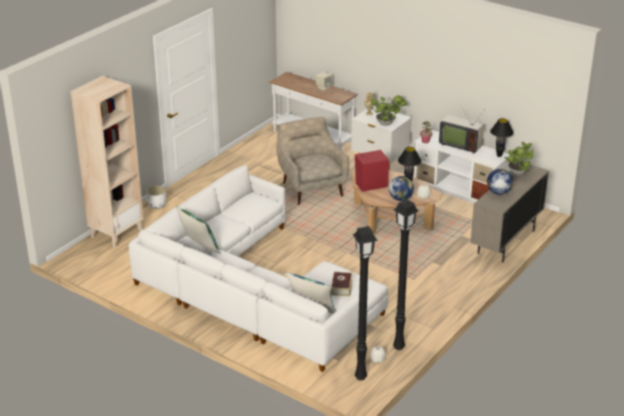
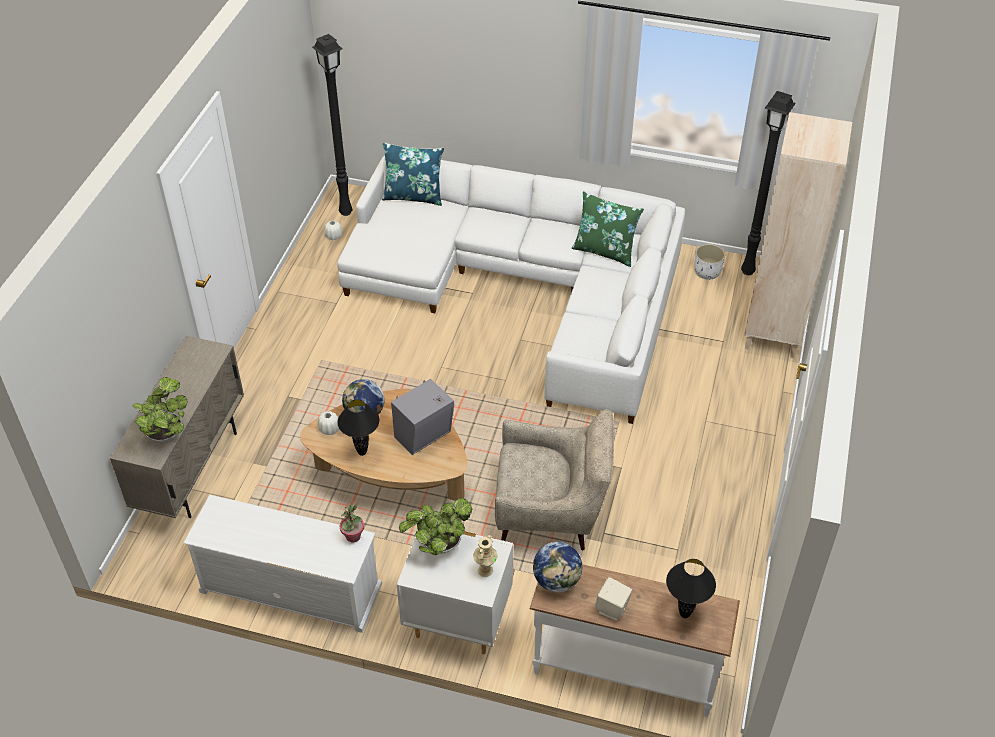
camera: 160 degrees right, 15 degrees up
white planter [146,185,166,209] -> white planter moved to [694,244,725,280]
beige armchair [276,117,350,205] -> beige armchair turned 45 degrees counterclockwise [495,409,614,551]
book [331,272,353,296] -> none
red speaker [355,150,389,192] -> grey speaker [391,379,454,455]
black floor lamp [393,199,419,350] -> black floor lamp moved to [741,91,796,275]
television [439,106,484,154] -> none
globe [487,169,513,195] -> globe moved to [533,542,582,592]
black table lamp [490,118,514,157] -> black table lamp moved to [666,559,716,618]

